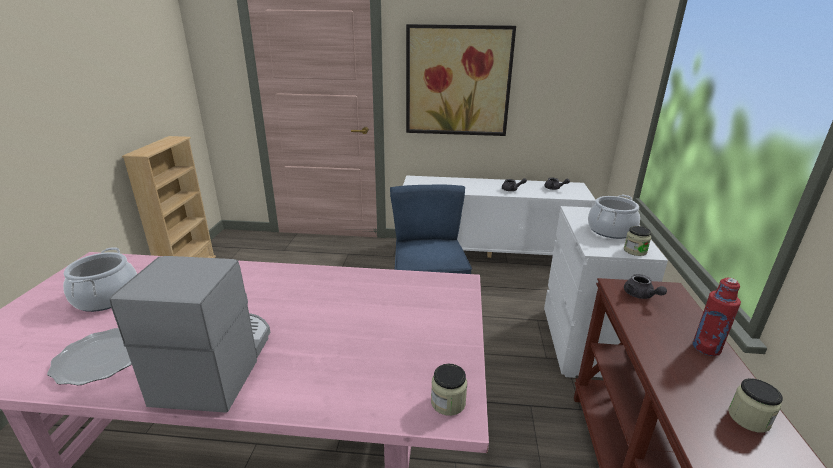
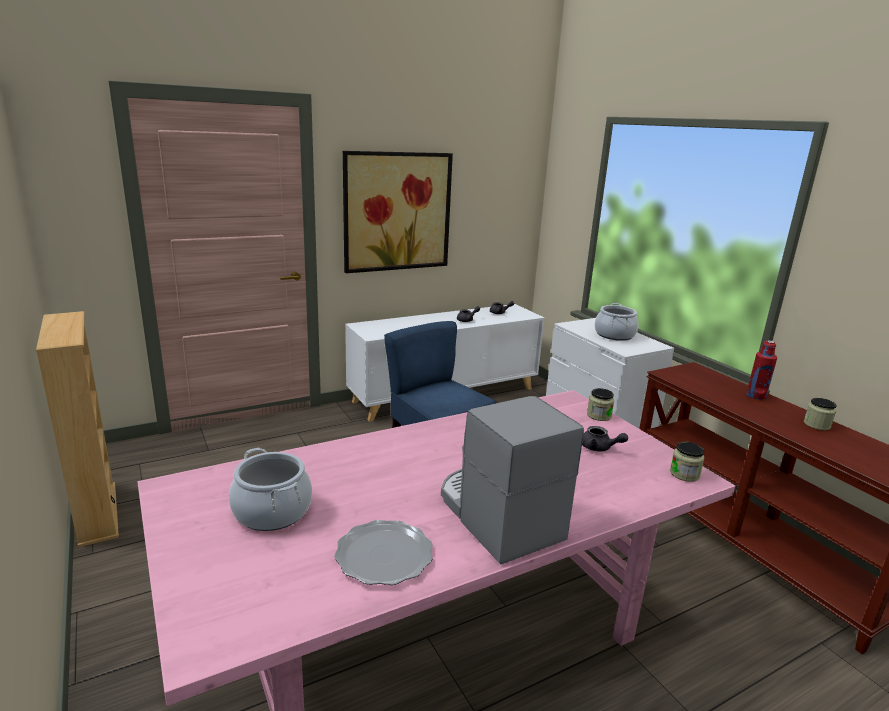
camera: 35 degrees left, 5 degrees down
jar [624,226,651,256] -> jar moved to [587,388,614,421]
grey teapot [624,274,667,299] -> grey teapot moved to [582,426,628,452]

